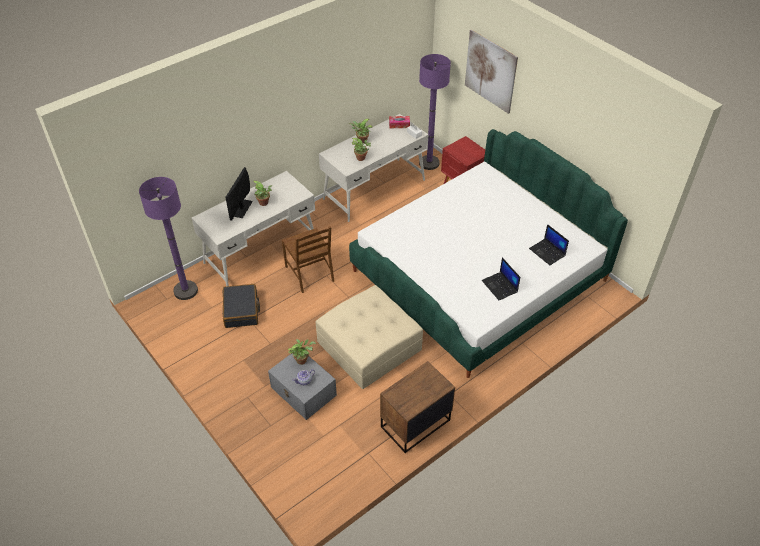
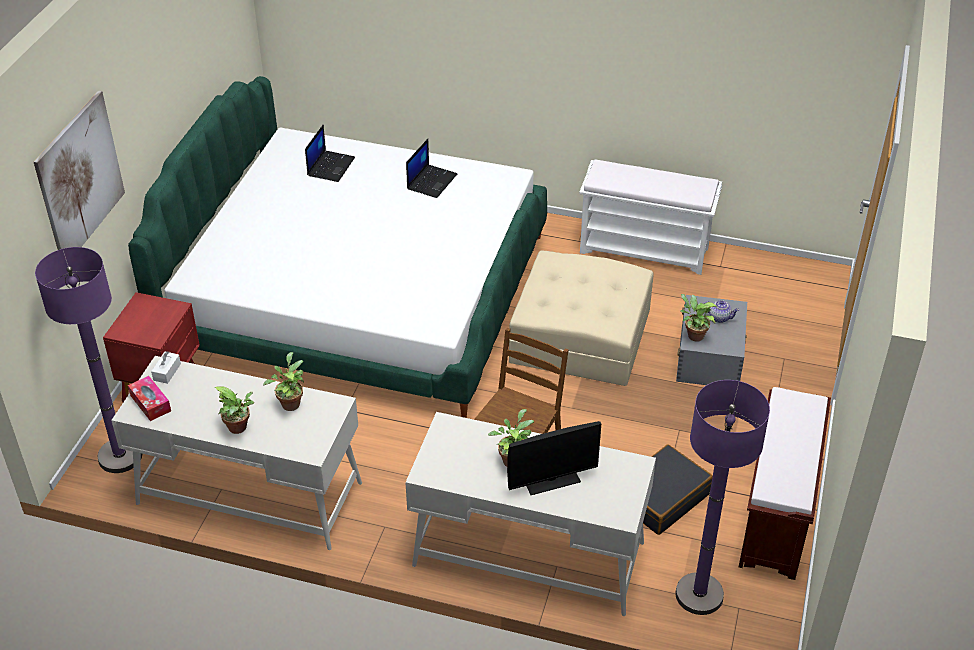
camera: 125 degrees left, 5 degrees down
brown nightstand [380,361,455,453] -> white bench [579,160,722,275]
none -> brown bench [739,387,831,580]

